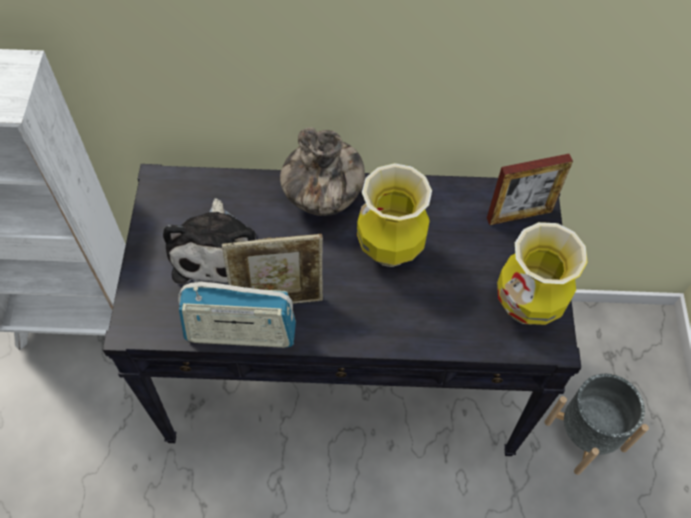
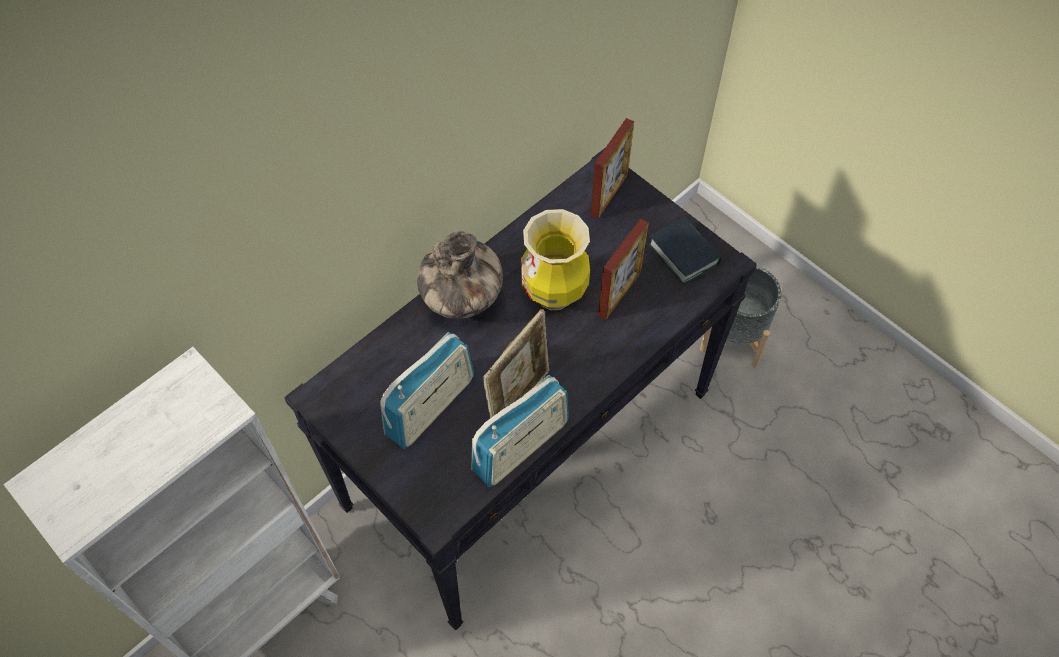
camera: 45 degrees left, 0 degrees up
plush toy [163,198,256,284] -> radio [380,332,474,449]
vase [497,222,588,325] -> book [649,217,721,285]
none -> picture frame [598,219,649,320]

